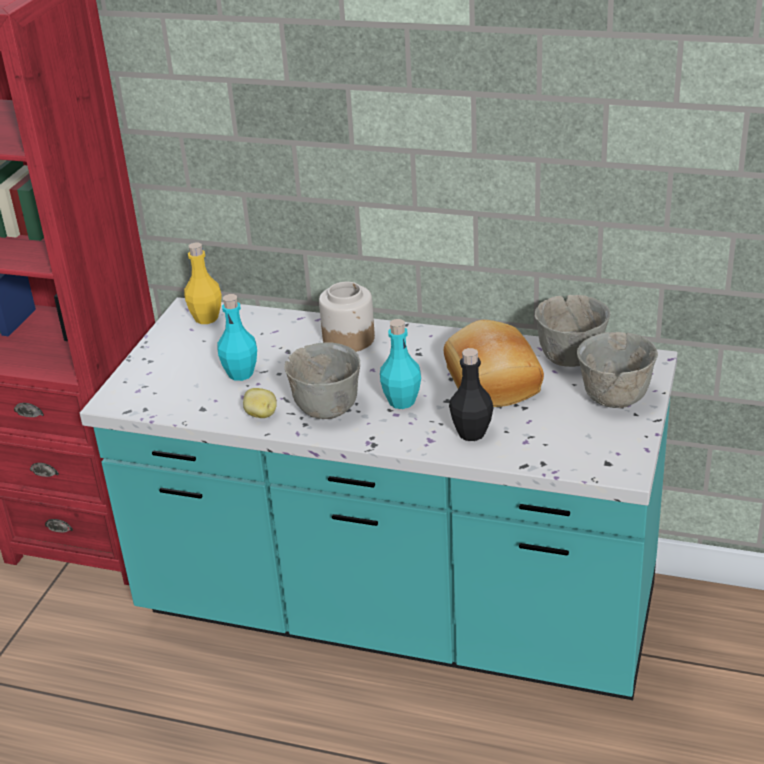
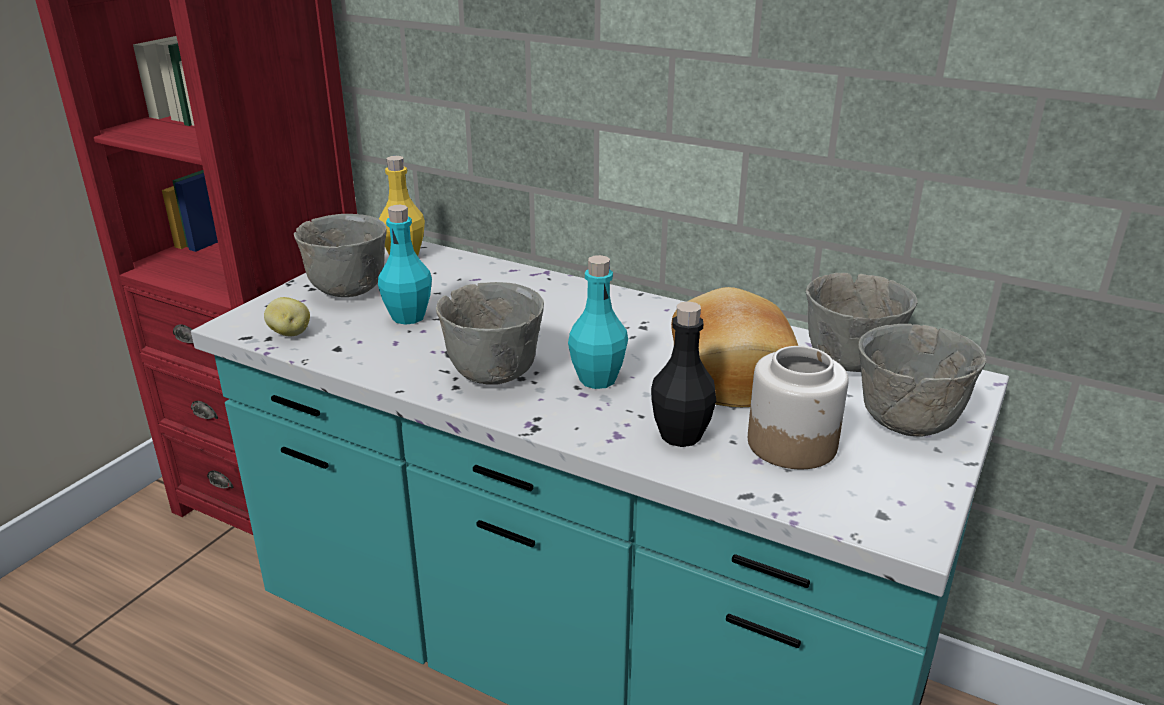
camera: 10 degrees right, 5 degrees down
potato [243,388,277,418] -> potato moved to [264,297,310,336]
jar [319,282,375,352] -> jar moved to [748,346,849,469]
none -> grey bowl [294,214,387,297]

